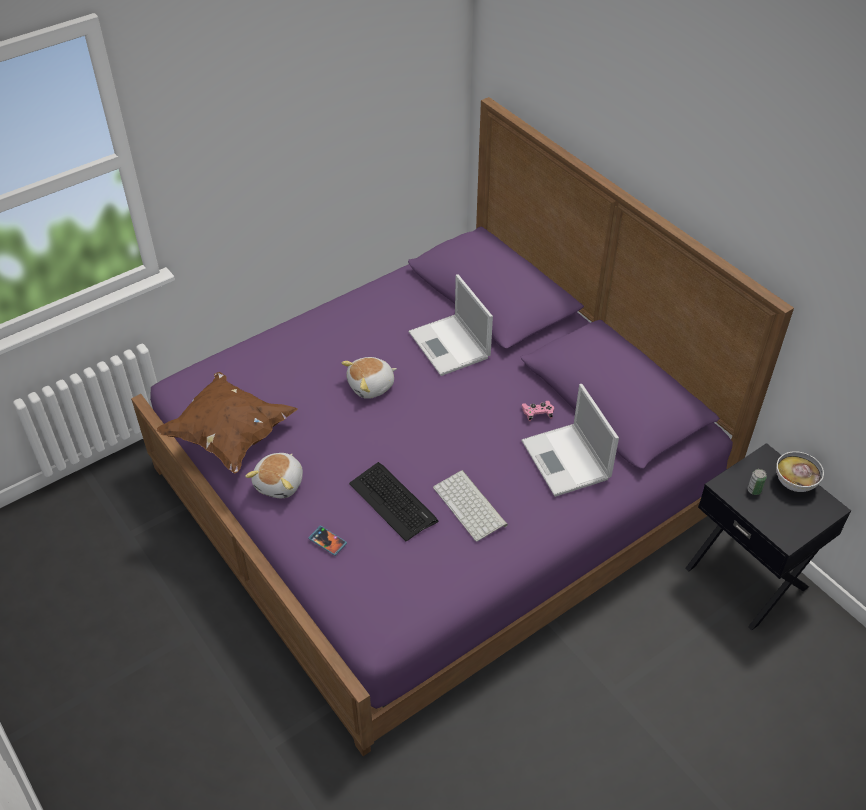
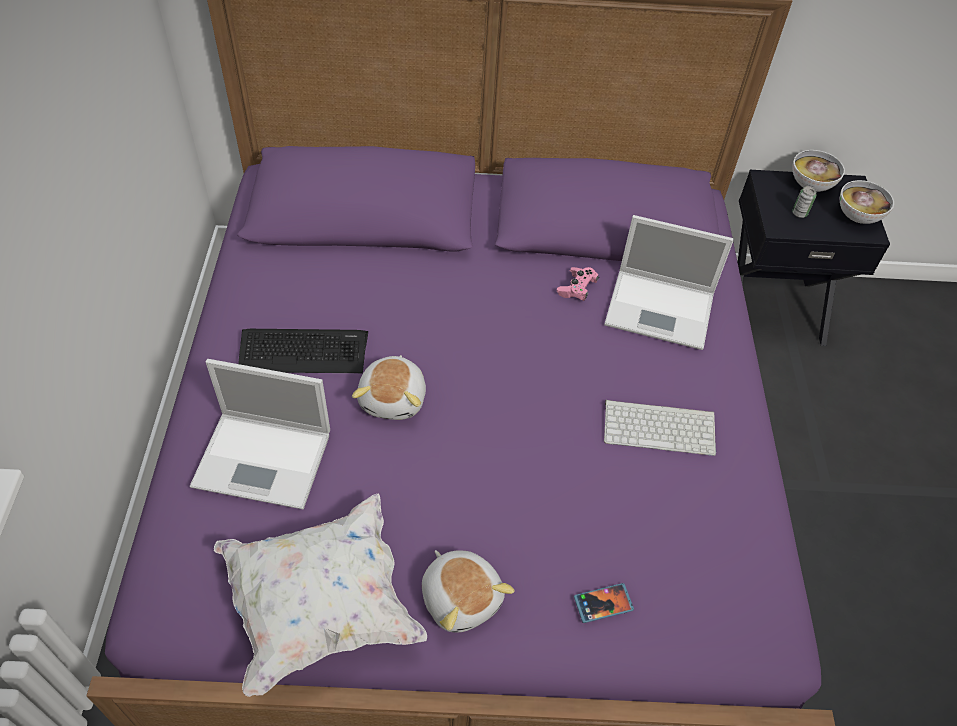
camera: 55 degrees left, 5 degrees up
brown pillow [157,372,297,474] -> white pillow [214,493,427,697]
keyboard [349,462,438,541] -> keyboard moved to [238,329,368,373]
laptop [409,274,493,376] -> laptop moved to [190,359,330,509]
none -> bowl [840,180,894,224]

